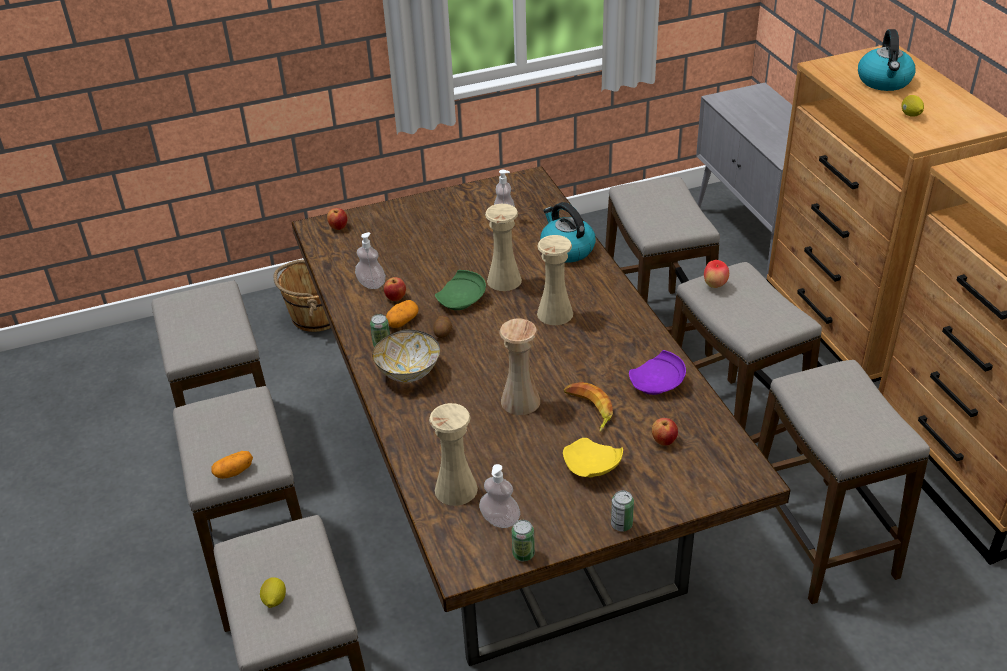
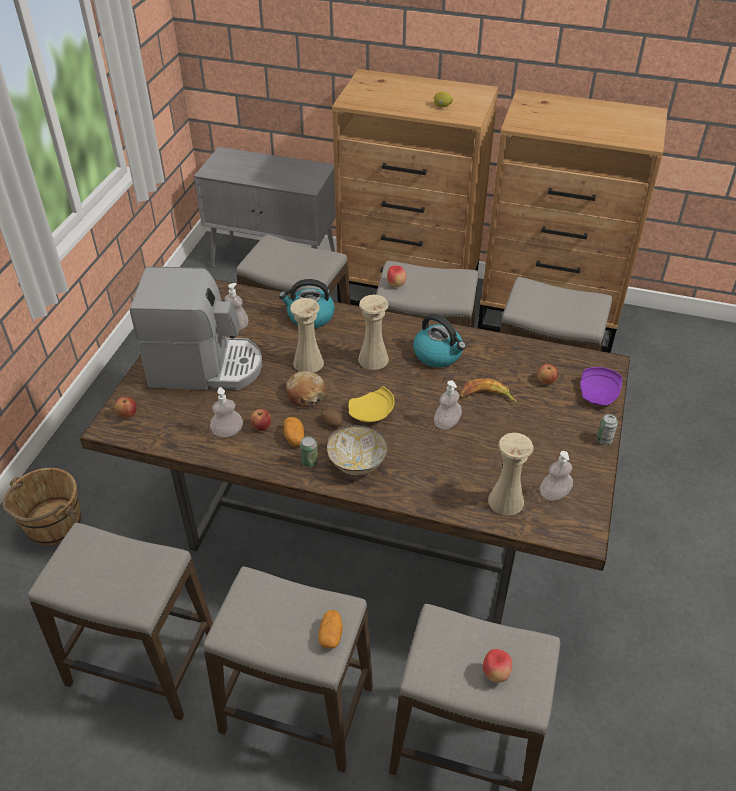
camera: 55 degrees left, 5 degrees up
lemon [260,577,286,608] -> apple [483,649,512,682]
green plate [435,270,486,310] -> bread [286,371,326,407]
beige vase [499,319,540,415] -> soap dispenser [434,380,462,430]
can [512,520,535,561] -> none
yellow plate [563,438,623,478] -> yellow plate moved to [349,386,394,422]
purple plate [629,350,686,395] -> purple plate moved to [580,367,622,406]
kettle [858,29,916,91] -> kettle moved to [413,314,466,367]
none -> coffee machine [130,266,262,390]

